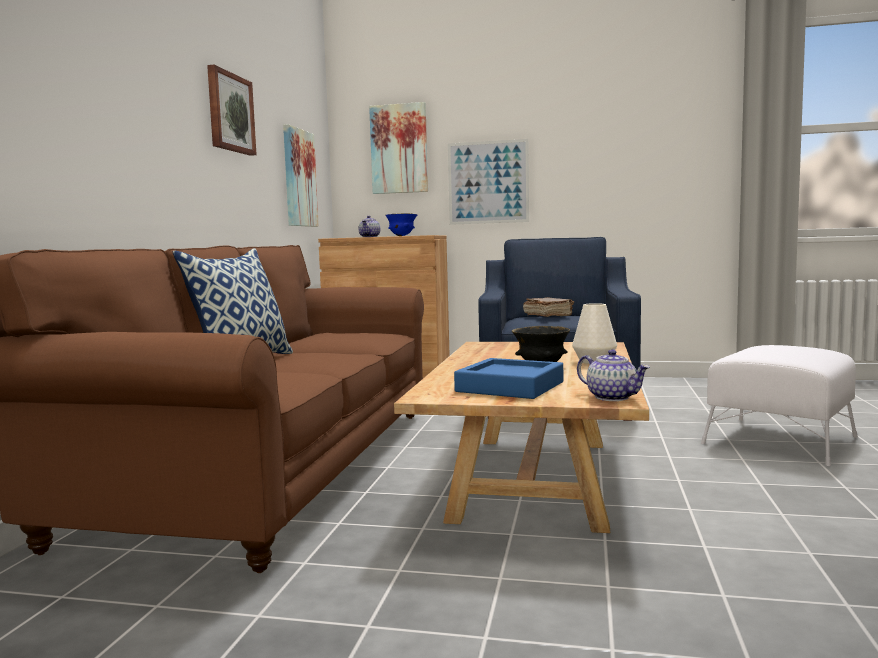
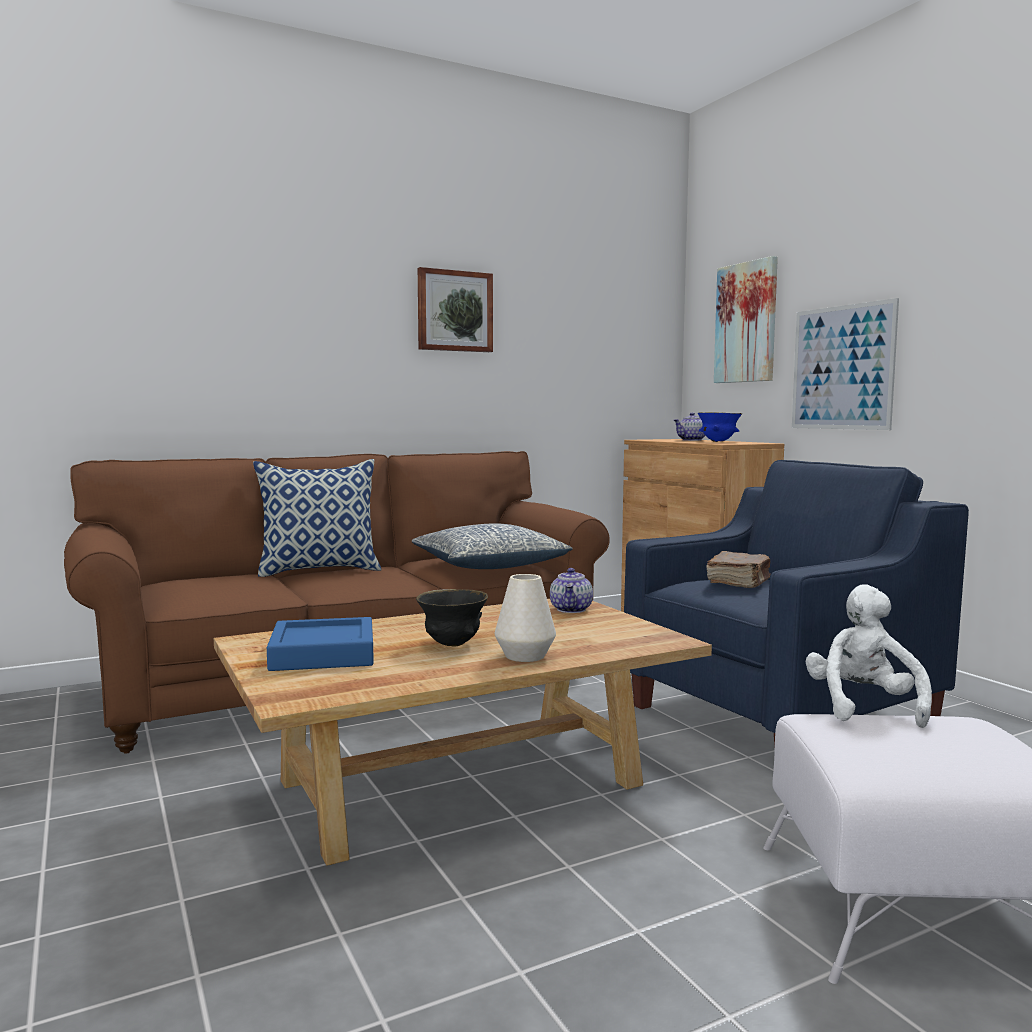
camera: 50 degrees right, 0 degrees up
picture [283,124,319,227] -> none
teapot [577,349,650,401] -> teapot moved to [550,568,593,613]
none -> pillow [412,523,573,569]
none -> white plush toy [806,584,932,728]

